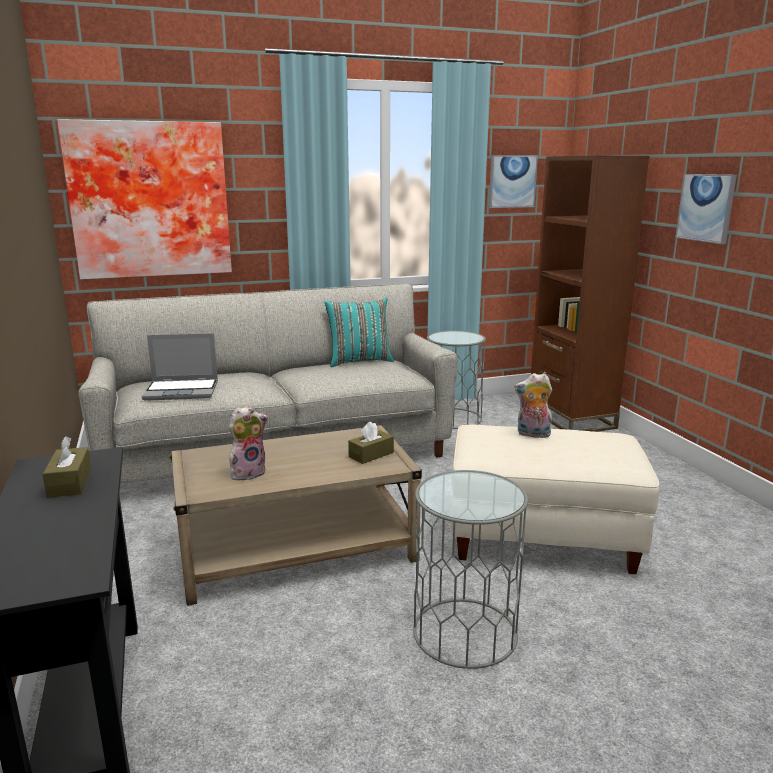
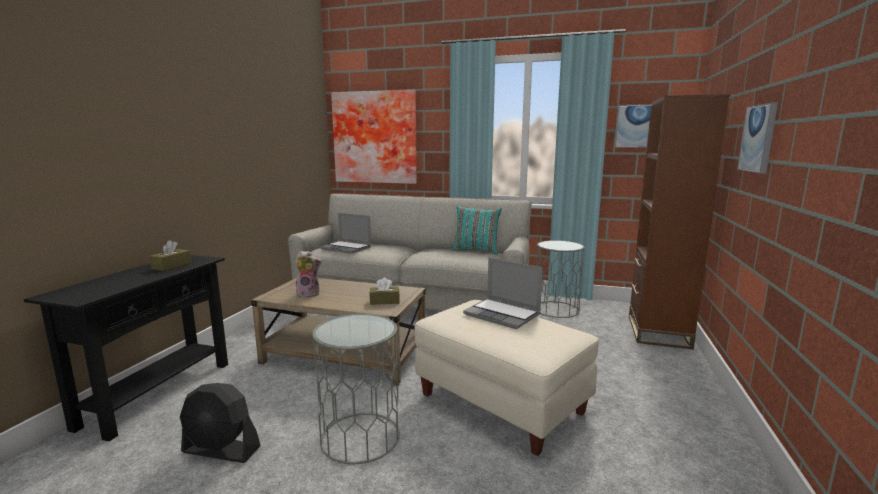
camera: 35 degrees right, 5 degrees down
plush toy [514,373,552,438] -> laptop [463,258,543,329]
none -> black fan [180,383,261,463]

